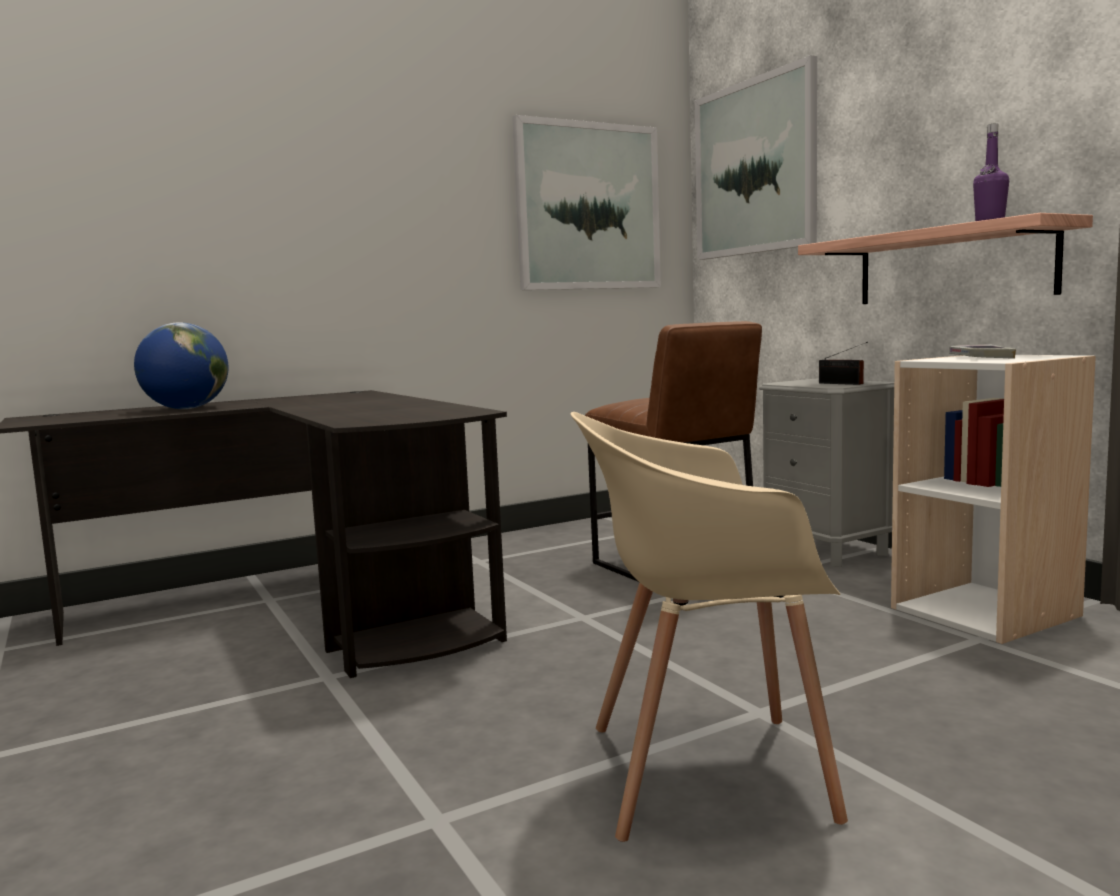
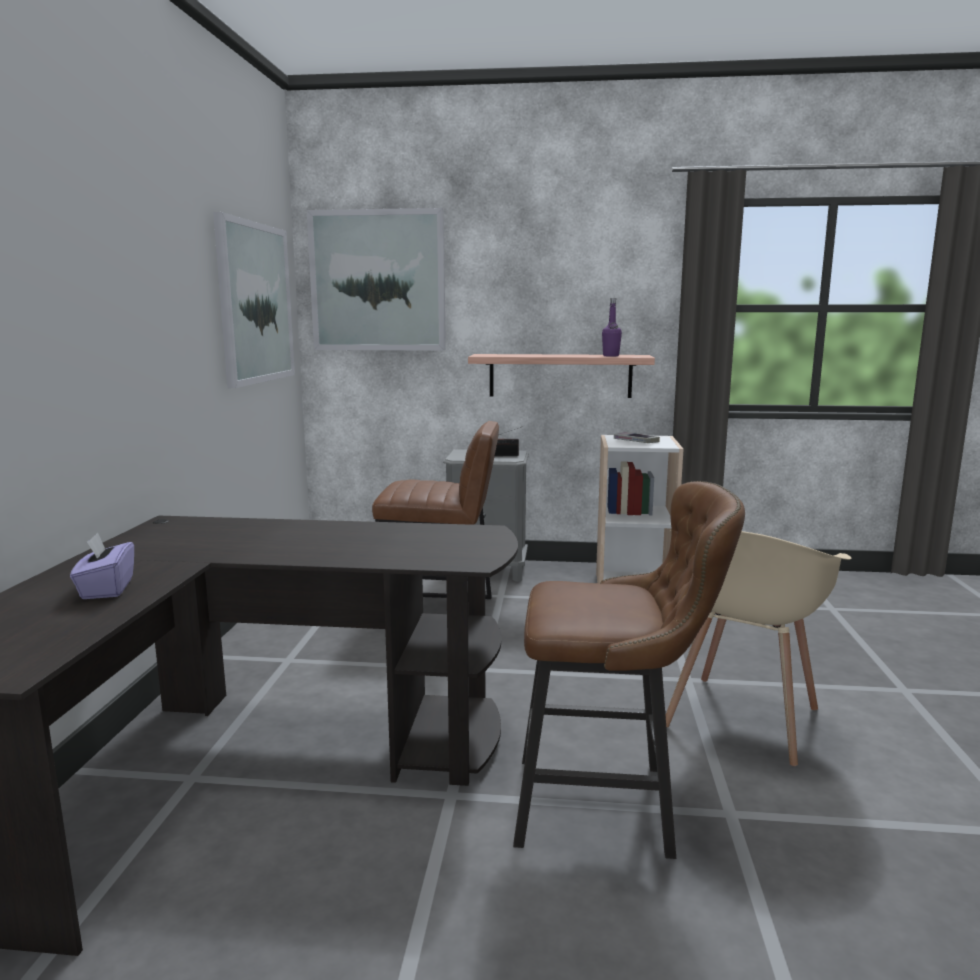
camera: 55 degrees left, 5 degrees up
globe [134,322,228,409] -> purple tissue box [70,533,134,599]
none -> brown stool [513,481,745,859]

